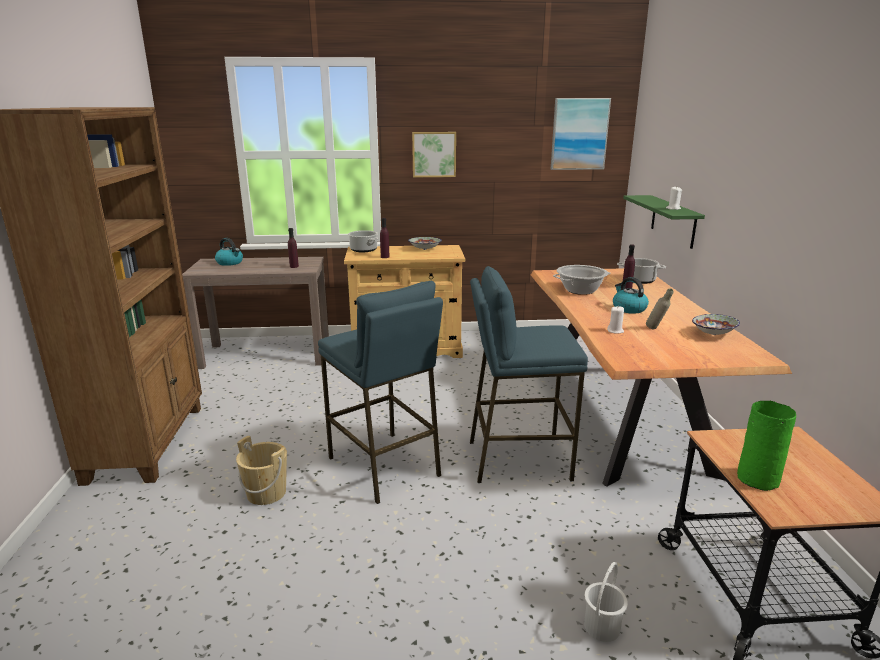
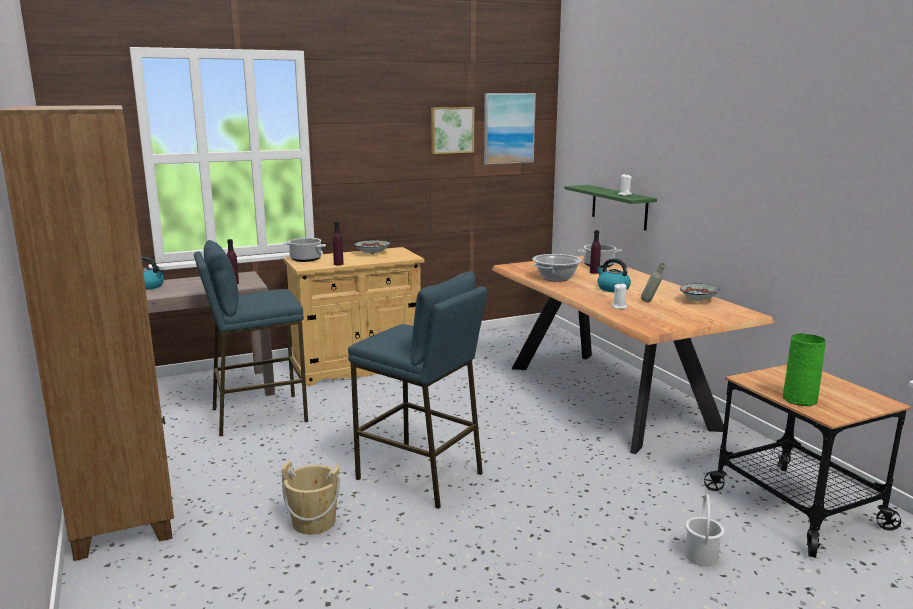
camera: 20 degrees left, 5 degrees down
picture [412,132,456,177] -> picture moved to [431,107,474,154]
blue stool [470,266,588,483] -> blue stool moved to [194,240,308,436]

